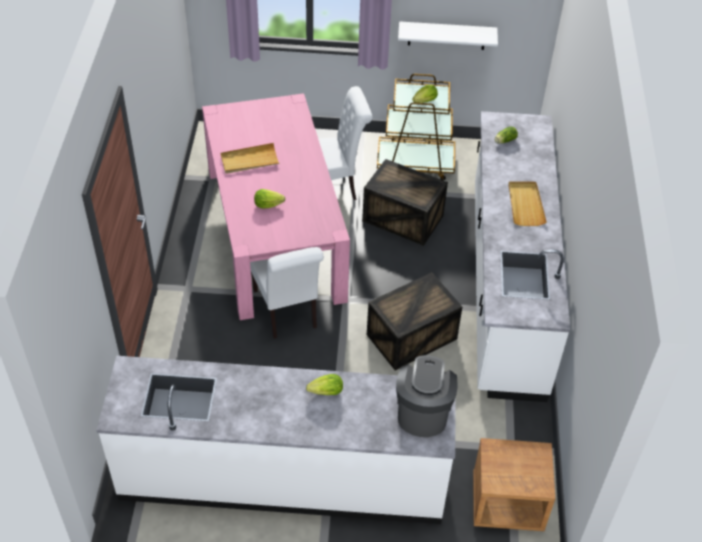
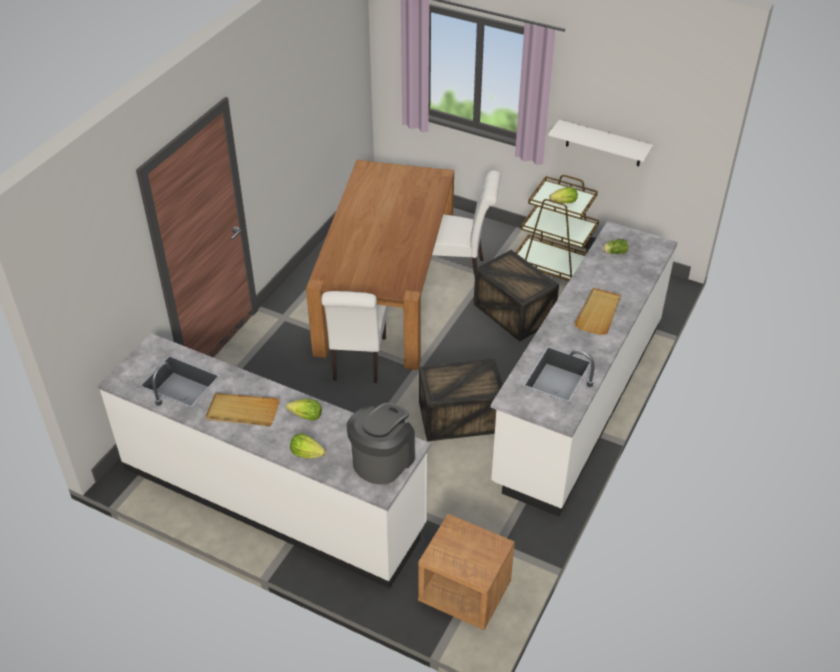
camera: 25 degrees right, 5 degrees down
pink dining table [202,93,350,320] -> brown dining table [306,160,454,370]
beige tray [221,143,280,174] -> beige tray moved to [205,393,279,427]
lettuce [254,189,285,209] -> lettuce moved to [290,433,326,458]

